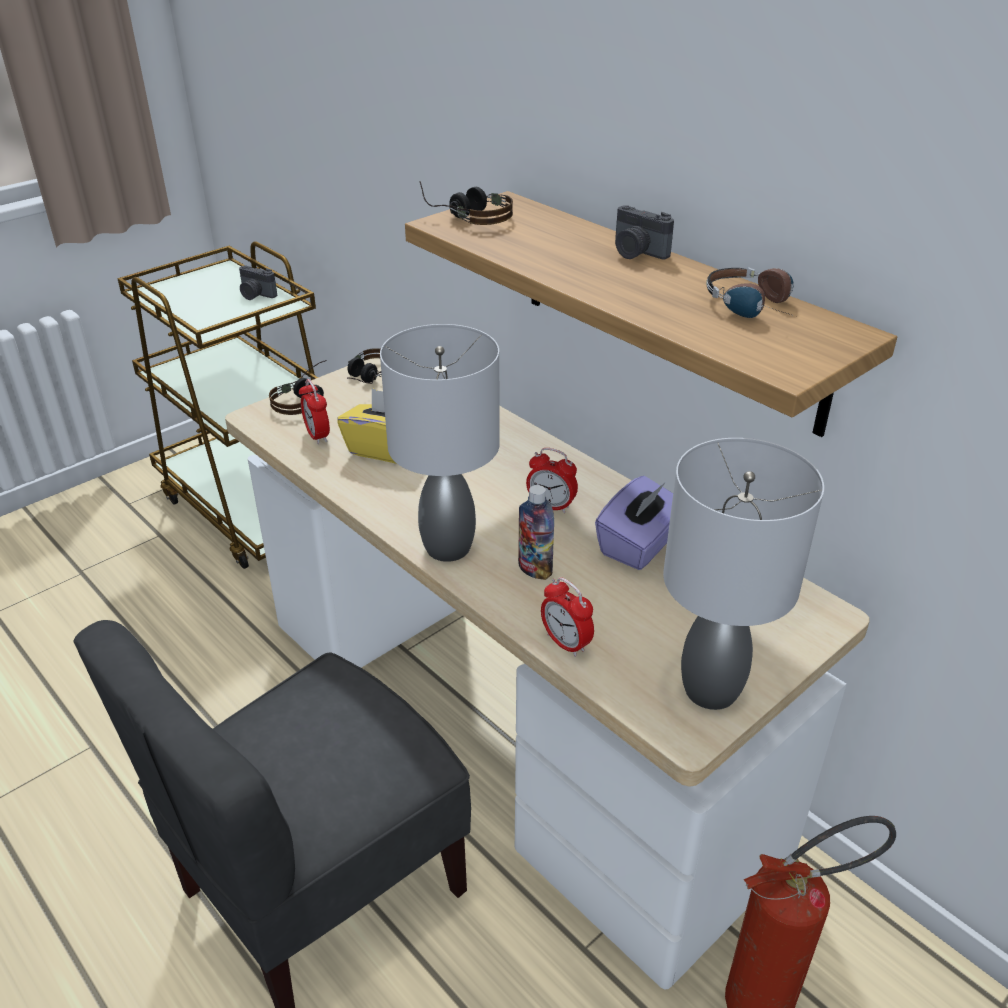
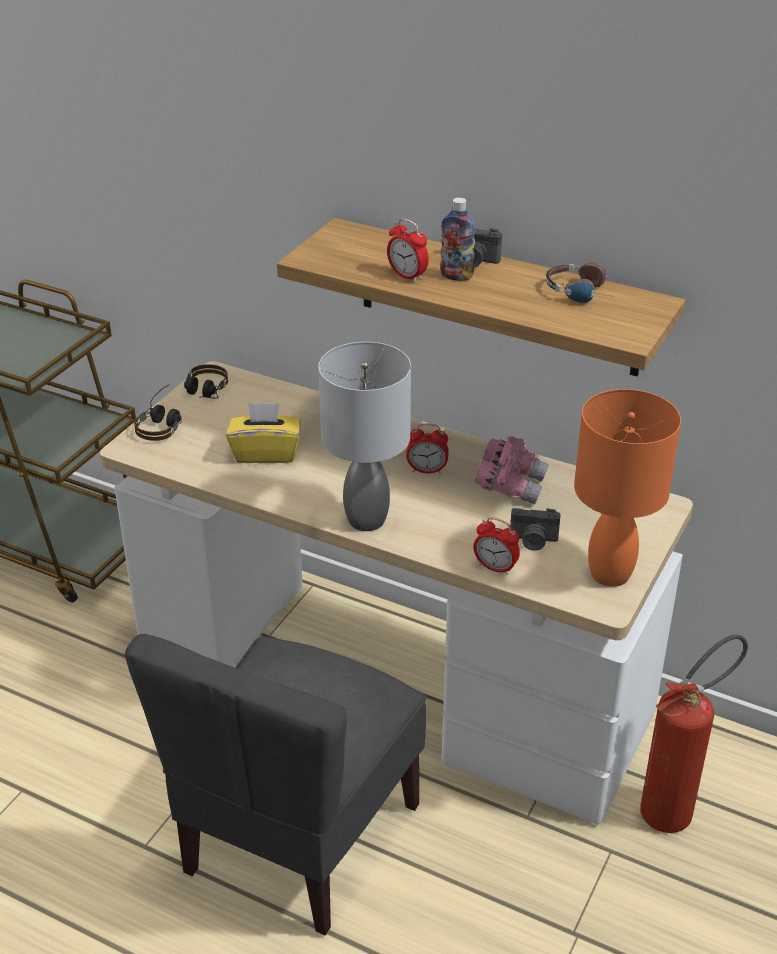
camera: 20 degrees left, 0 degrees up
camera [239,265,277,300] -> camera moved to [510,508,561,551]
alarm clock [299,379,330,444] -> alarm clock moved to [387,218,429,283]
headphones [419,181,513,225] -> none
bottle [518,485,554,580] -> bottle moved to [440,198,476,281]
purple tissue box [595,476,673,570] -> pink binoculars [474,436,549,504]
grey table lamp [663,438,824,710] -> orange table lamp [574,389,681,587]

